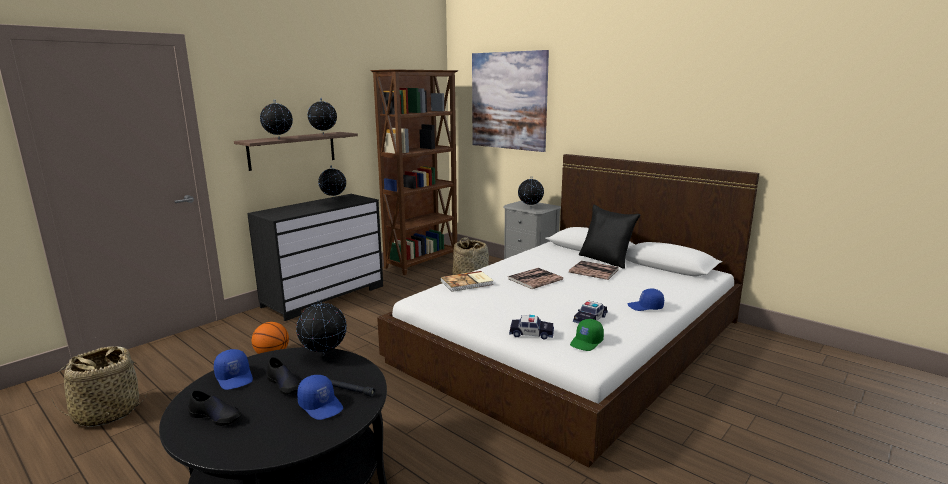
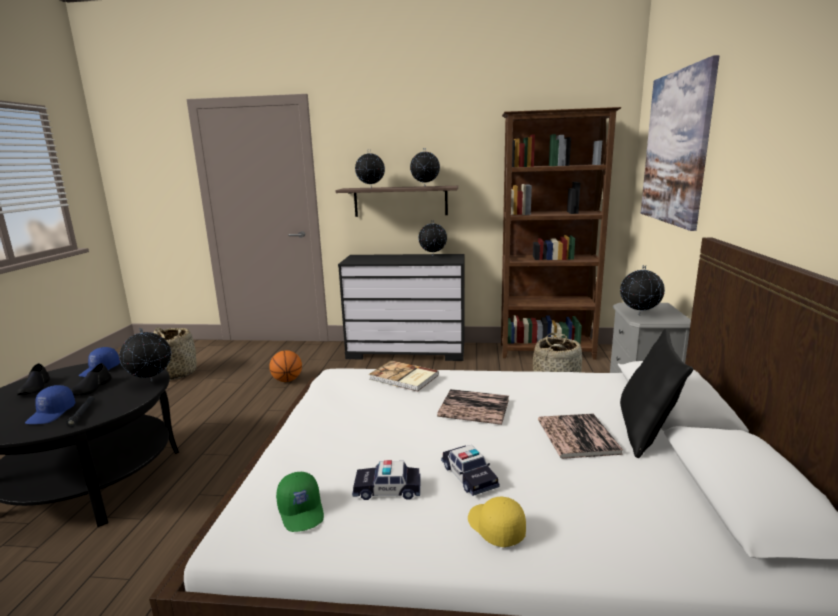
camera: 55 degrees right, 0 degrees up
toy car [509,315,554,340] -> toy car moved to [441,445,500,496]
green cap [570,319,604,351] -> green cap turned 120 degrees counterclockwise [276,472,324,532]
blue cap [628,288,664,311] -> yellow cap [468,496,526,547]

